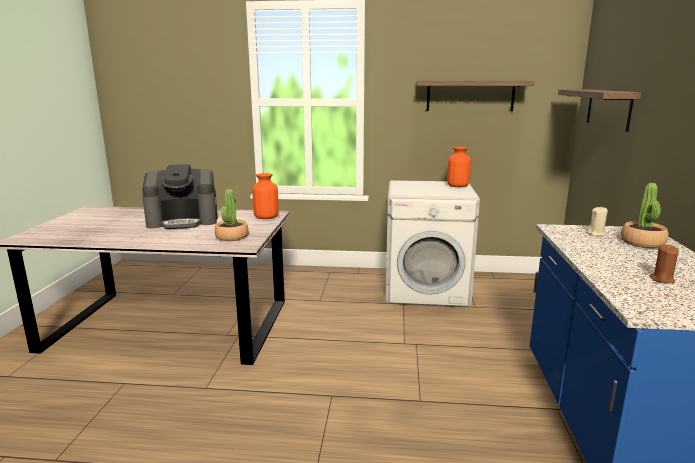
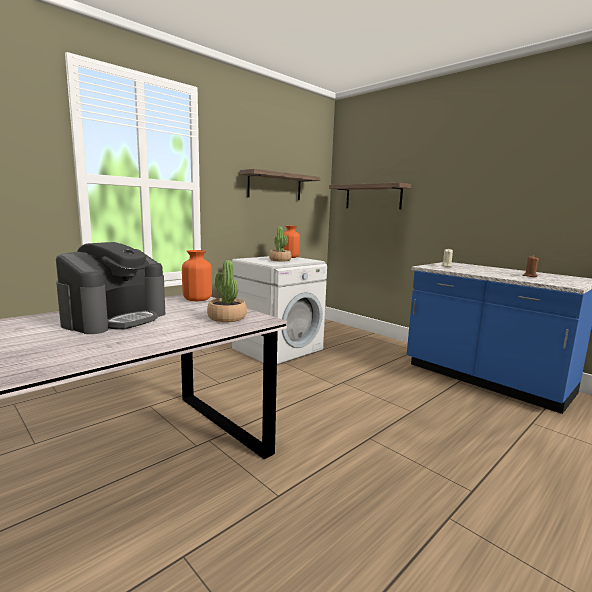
camera: 50 degrees left, 5 degrees down
potted plant [621,183,669,248] -> potted plant moved to [269,227,291,262]

